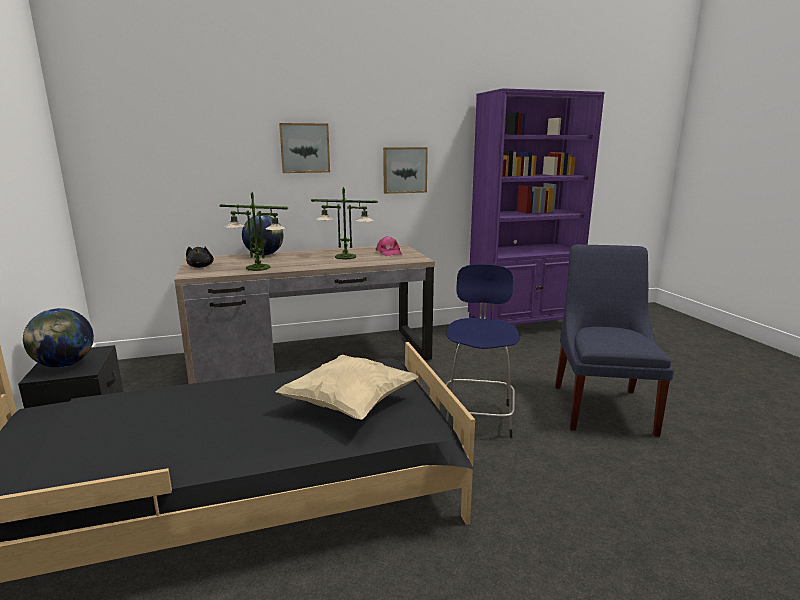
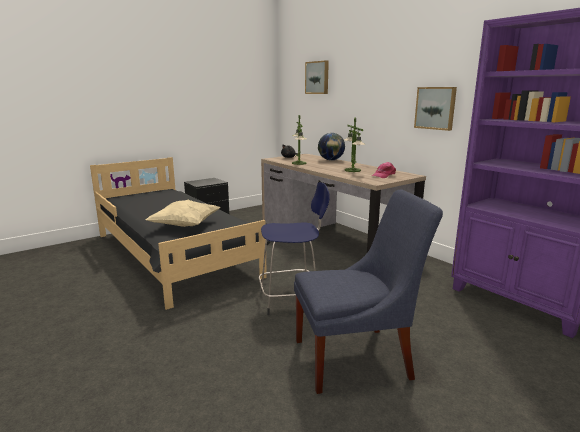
camera: 70 degrees right, 0 degrees up
globe [23,308,94,368] -> none
picture [279,123,330,173] -> picture moved to [305,60,329,94]

